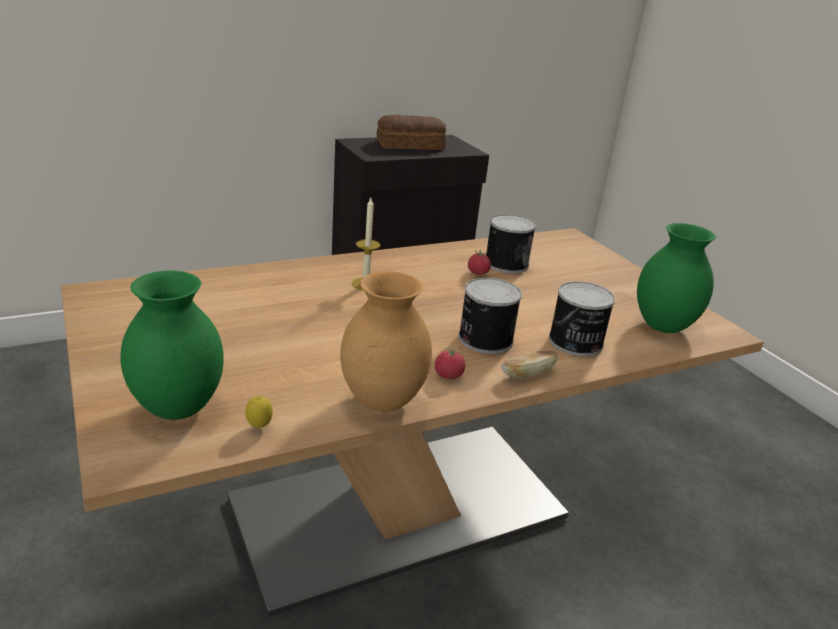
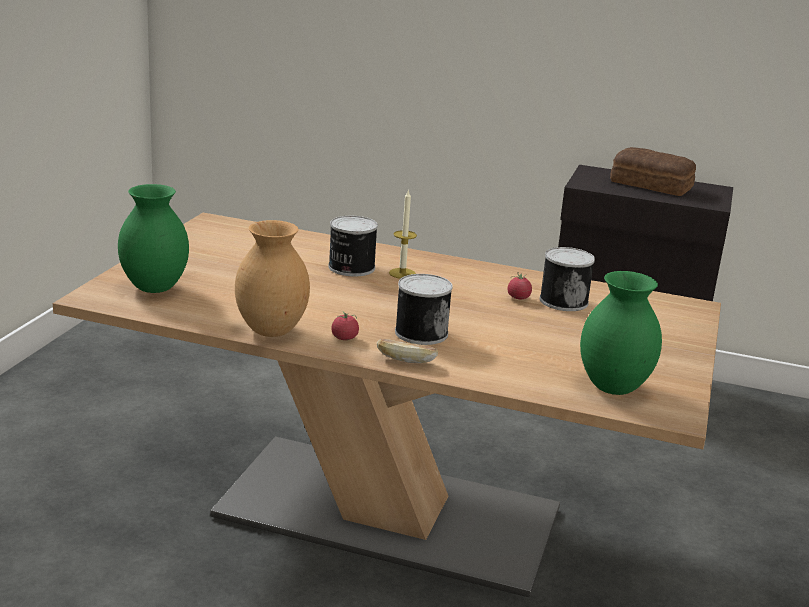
camera: 45 degrees right, 5 degrees down
lemon [246,396,273,428] -> none
can [549,281,615,356] -> can moved to [329,216,378,276]

